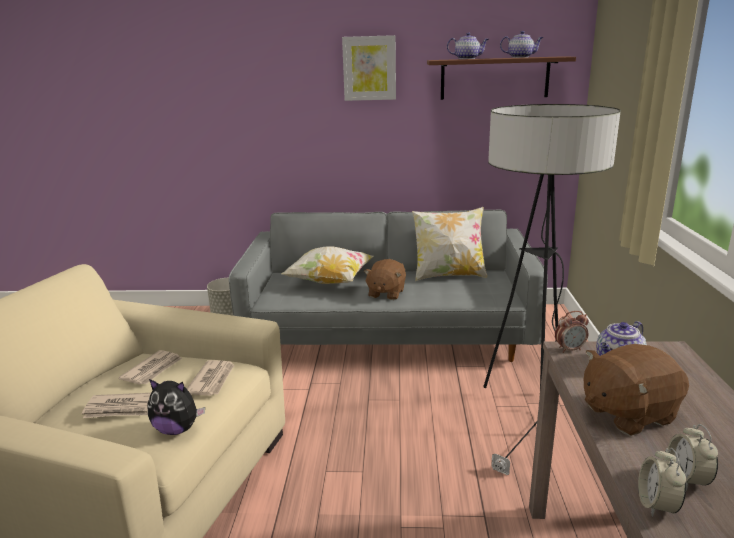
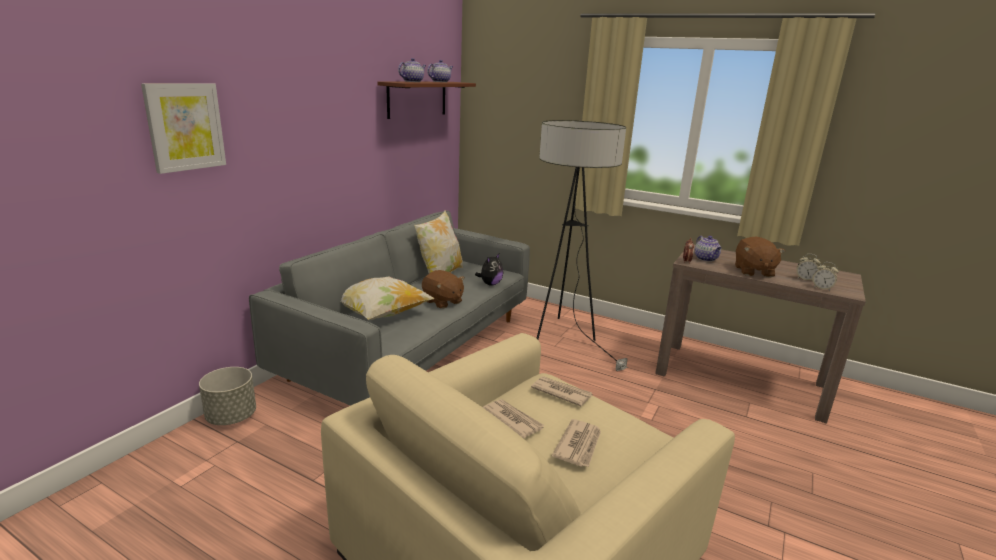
camera: 65 degrees left, 0 degrees up
plush toy [148,379,205,435] -> plush toy moved to [475,254,503,286]
picture [342,35,396,101] -> picture moved to [141,83,226,174]

